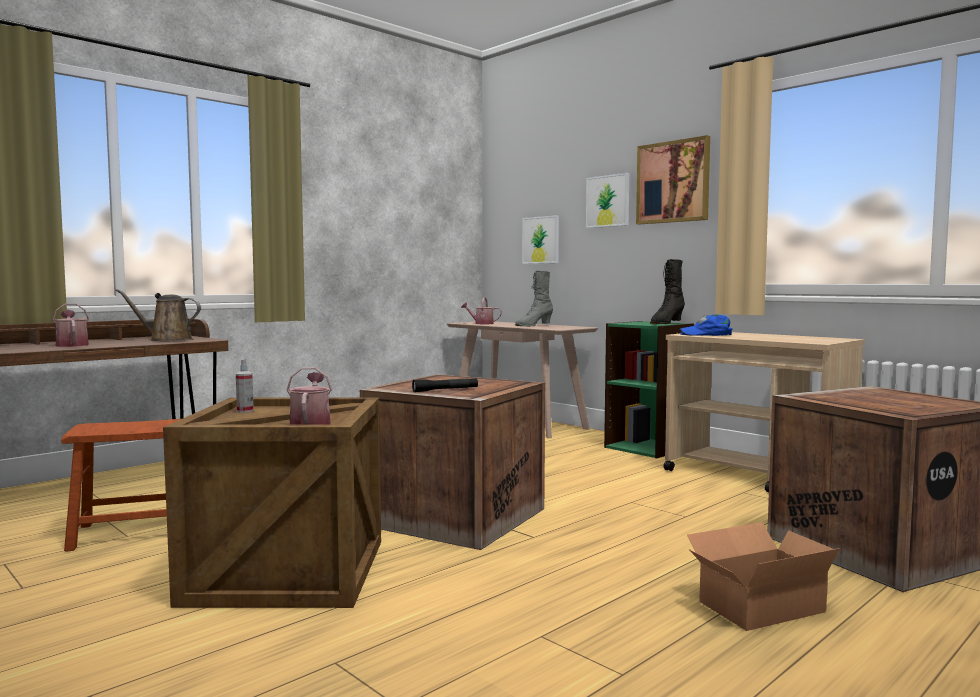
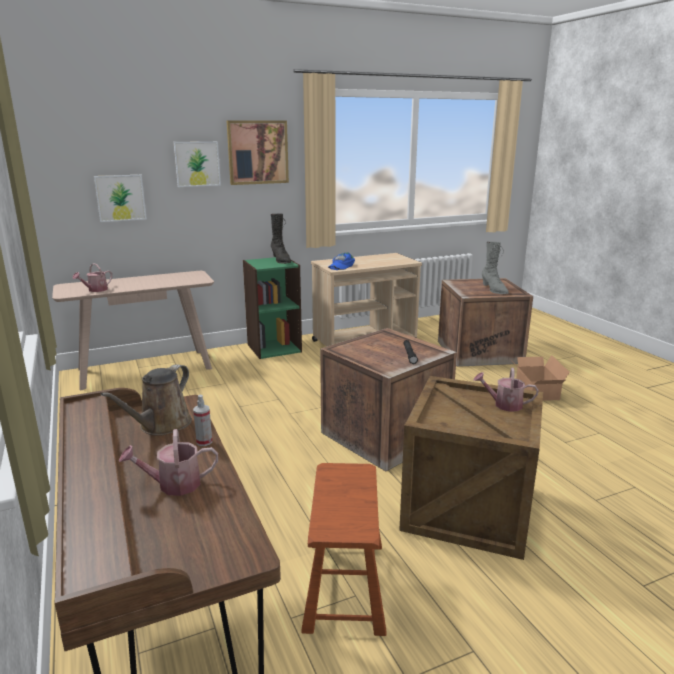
camera: 70 degrees left, 15 degrees up
spray bottle [236,359,254,413] -> spray bottle moved to [193,395,212,446]
grey boot [515,271,553,326] -> grey boot moved to [482,242,509,294]

